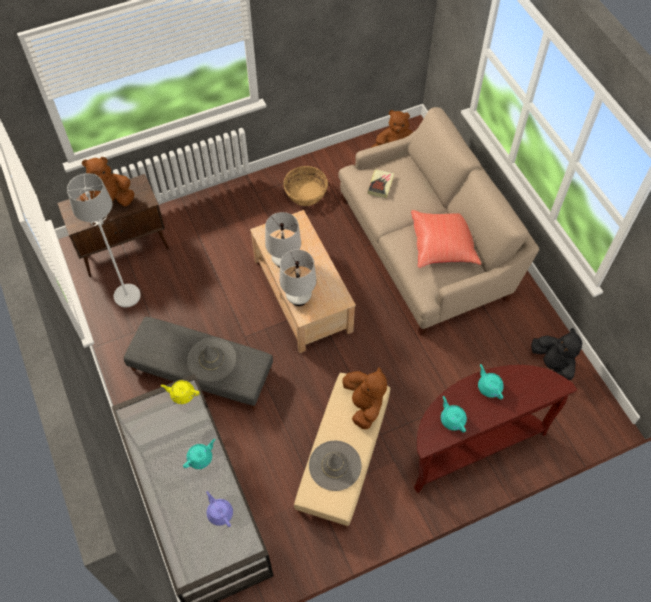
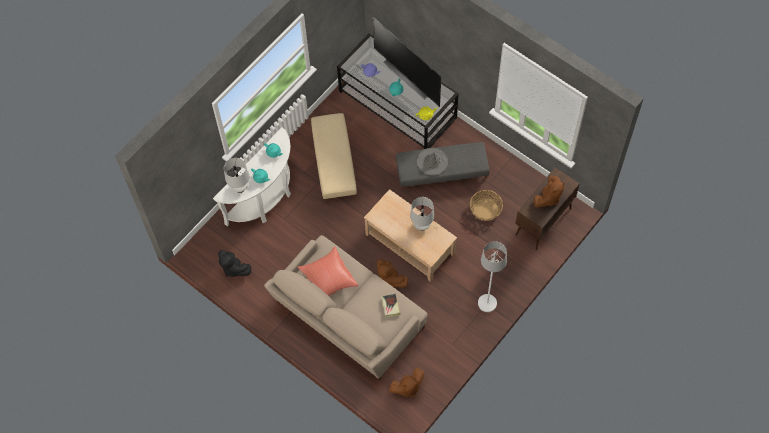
camera: 155 degrees right, 5 degrees up
white floor lamp [67,173,141,307] -> white floor lamp moved to [478,241,507,312]
white table lamp [280,250,317,306] -> white table lamp moved to [224,158,249,193]
basket [283,166,328,206] -> basket moved to [470,190,503,221]
grey hat [309,441,361,491] -> none
brown plush toy [342,367,387,429] -> brown plush toy moved to [377,259,408,288]
brown console table [414,365,577,493] -> white console table [213,127,291,227]
none -> television [373,17,441,107]

